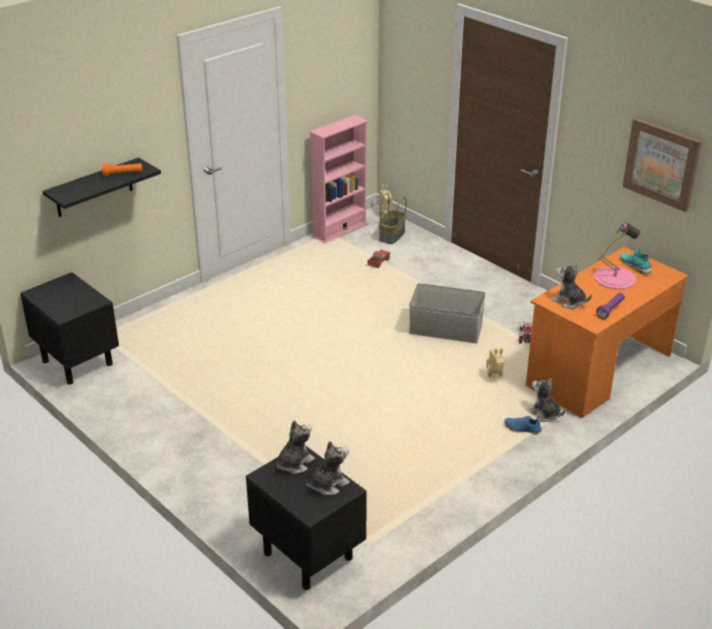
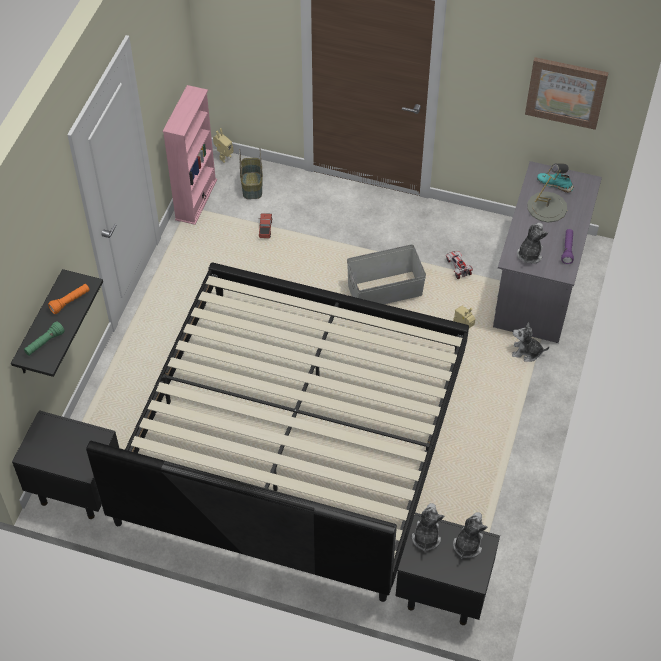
camera: 30 degrees left, 20 degrees up
blue shoe [504,416,542,435] -> none
orange desk [526,247,689,418] -> grey desk [493,161,602,343]
plush toy [552,263,592,309] -> plush toy turned 105 degrees clockwise [517,223,548,264]
pink table lamp [594,222,640,290] -> grey table lamp [527,163,569,223]
none -> green flashlight [24,321,65,356]
none -> bed [86,262,469,602]

